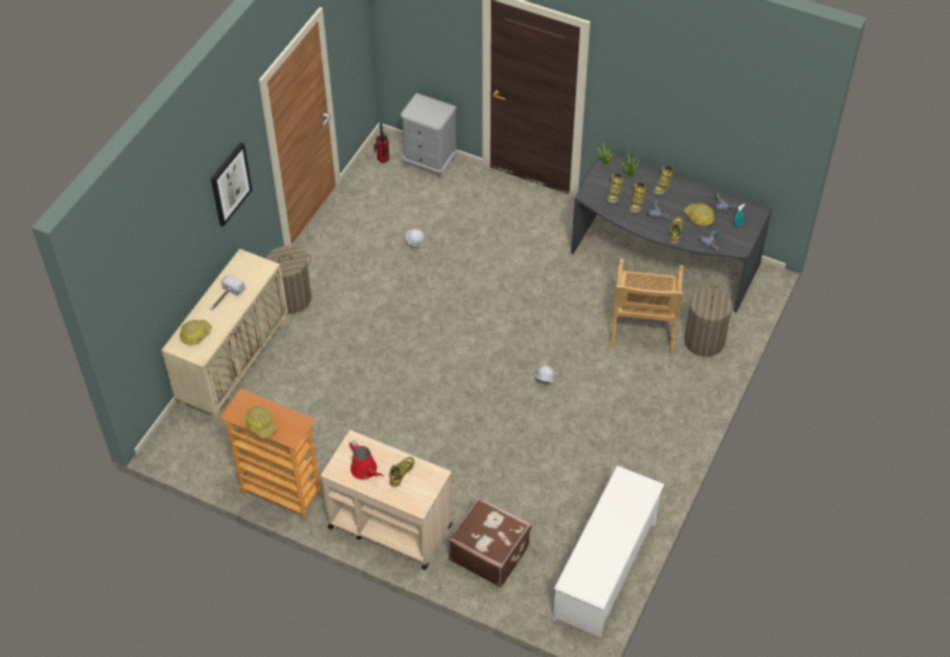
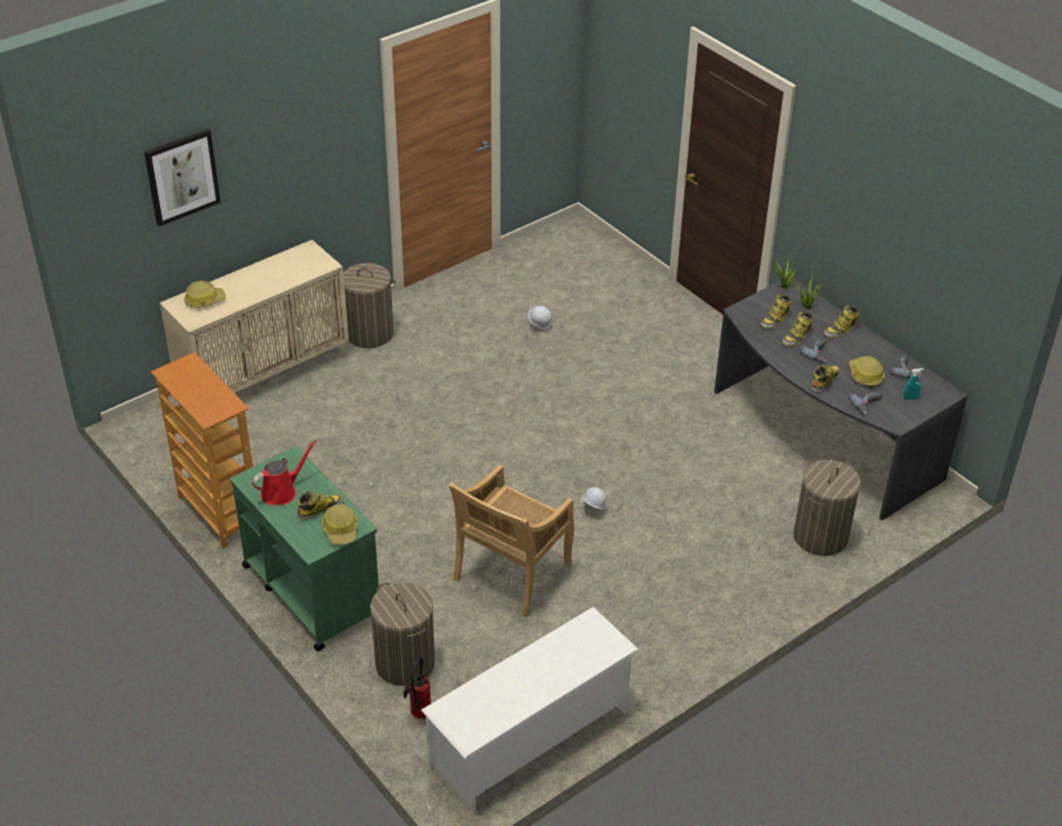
camera: 25 degrees right, 10 degrees down
hammer [210,275,245,310] -> none
picture [211,142,252,227] -> picture moved to [144,129,221,227]
hard hat [244,406,277,438] -> hard hat moved to [321,504,358,545]
beige cart [321,430,452,570] -> green cart [230,446,379,651]
red watering can [349,440,384,480] -> red watering can turned 120 degrees counterclockwise [252,440,317,505]
fire extinguisher [374,122,390,163] -> fire extinguisher moved to [403,656,431,719]
grey nightstand [400,93,458,179] -> none
brown suitcase [448,497,532,587] -> laundry basket [370,582,435,686]
beige chair [610,259,683,354] -> beige chair moved to [449,465,574,617]

